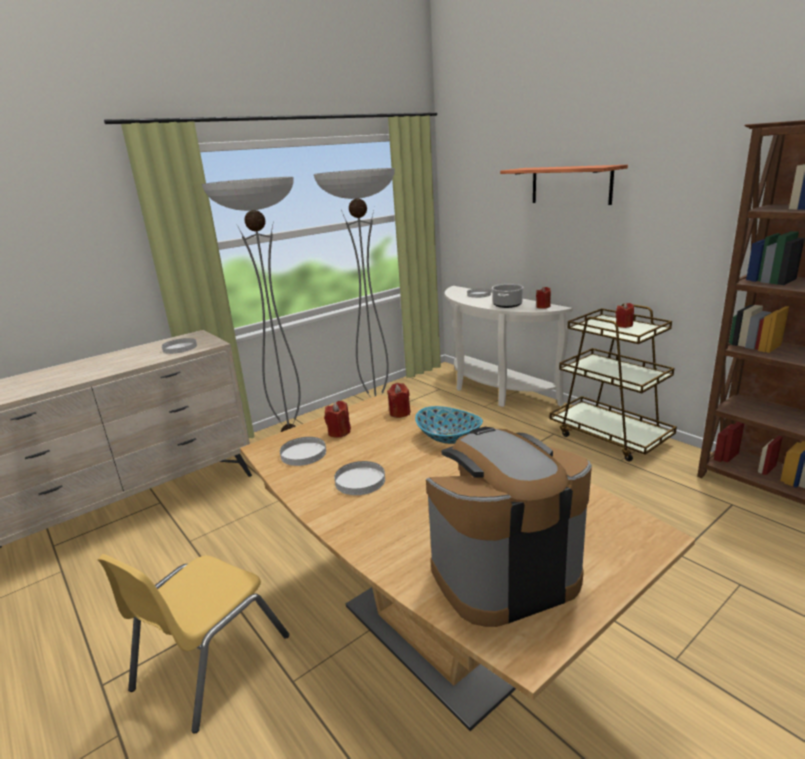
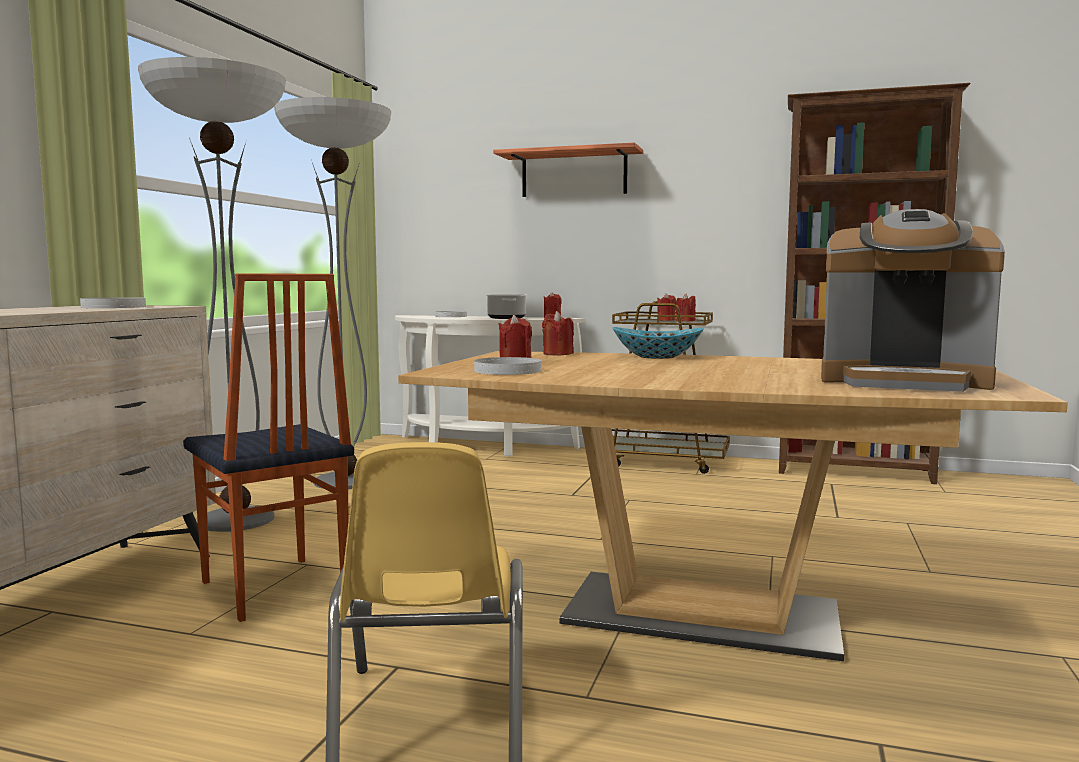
camera: 35 degrees left, 15 degrees down
white plate [334,461,385,495] -> none
coffee machine [426,427,592,627] -> coffee machine turned 105 degrees counterclockwise [821,209,1005,392]
none -> chair [183,273,354,622]
none -> red candle [675,294,696,322]

